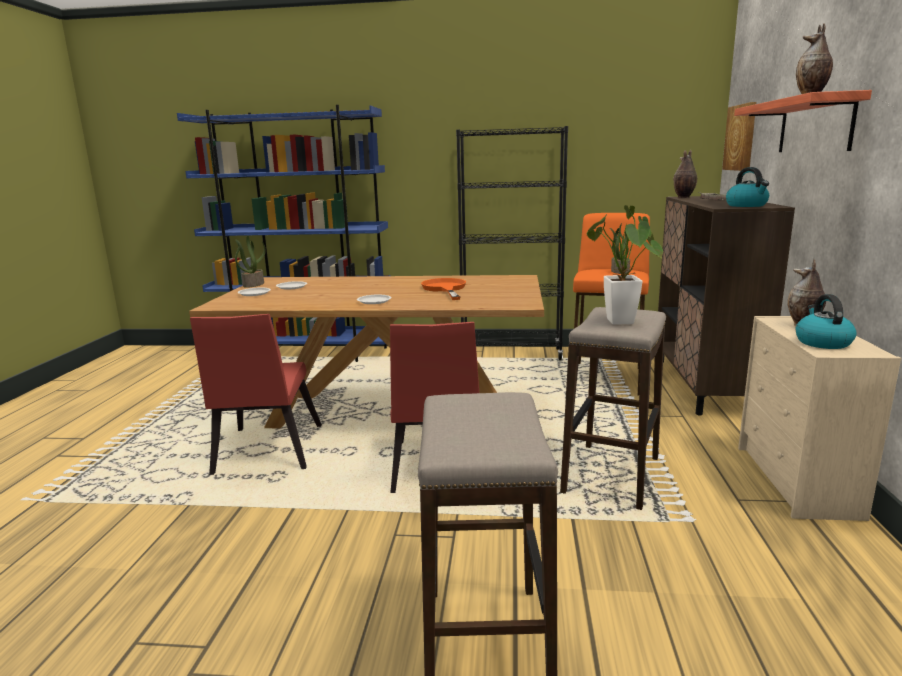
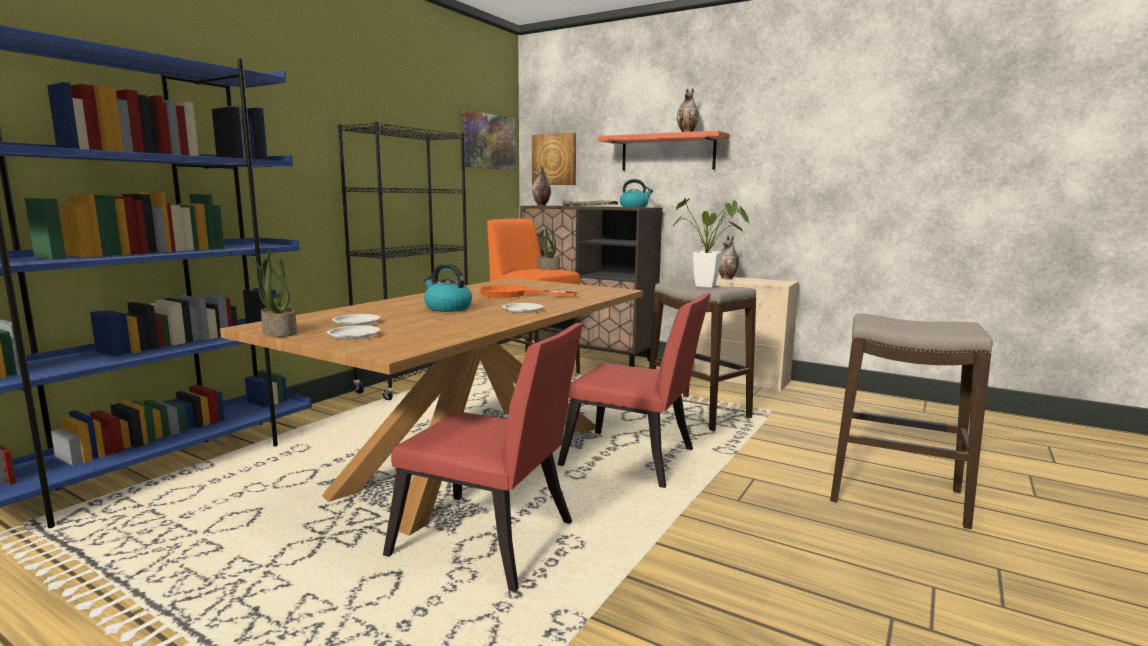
camera: 65 degrees left, 5 degrees down
kettle [796,294,856,349] -> kettle moved to [424,264,472,312]
none -> picture [462,110,516,170]

